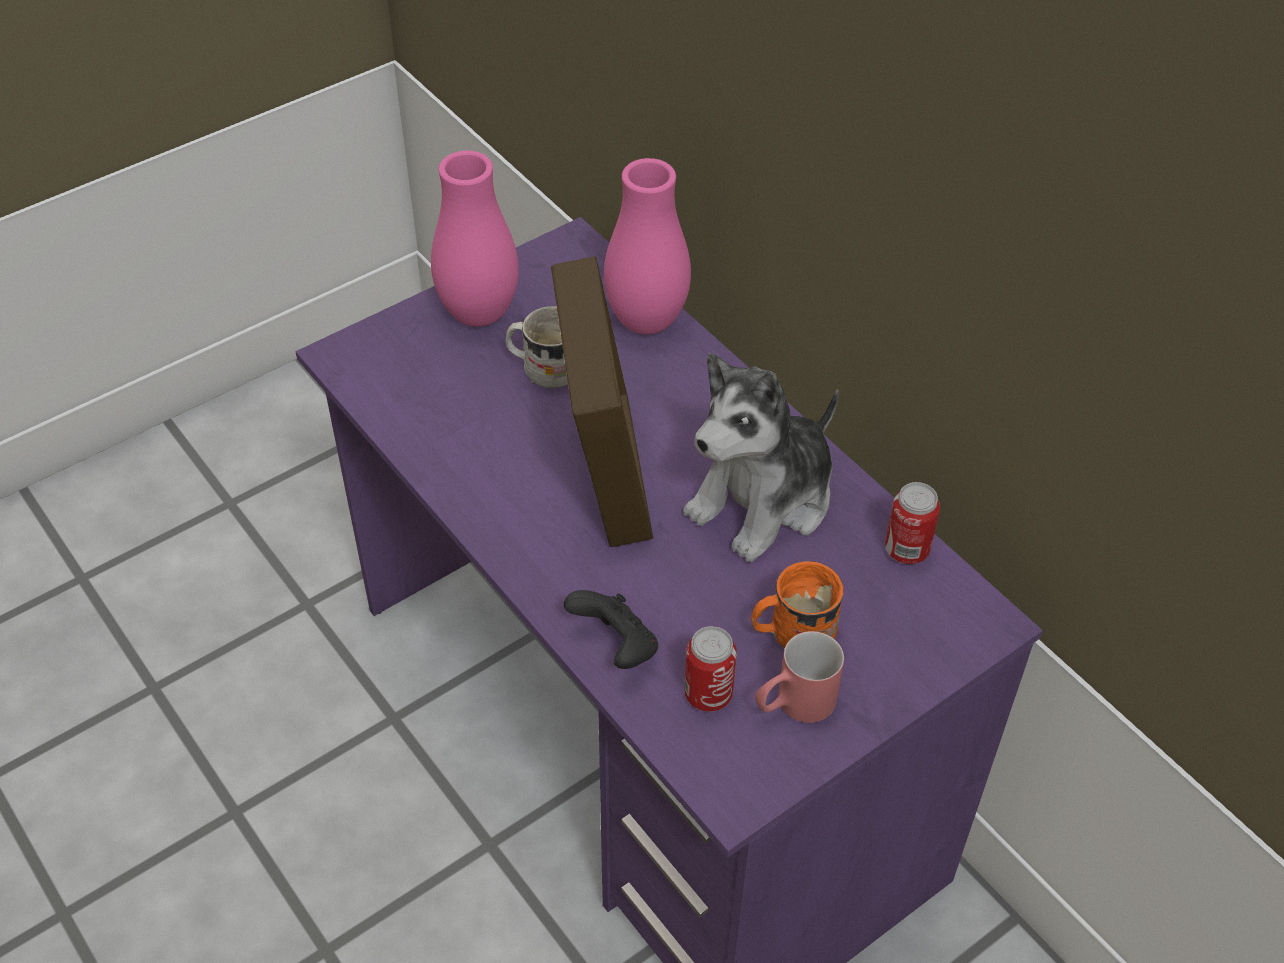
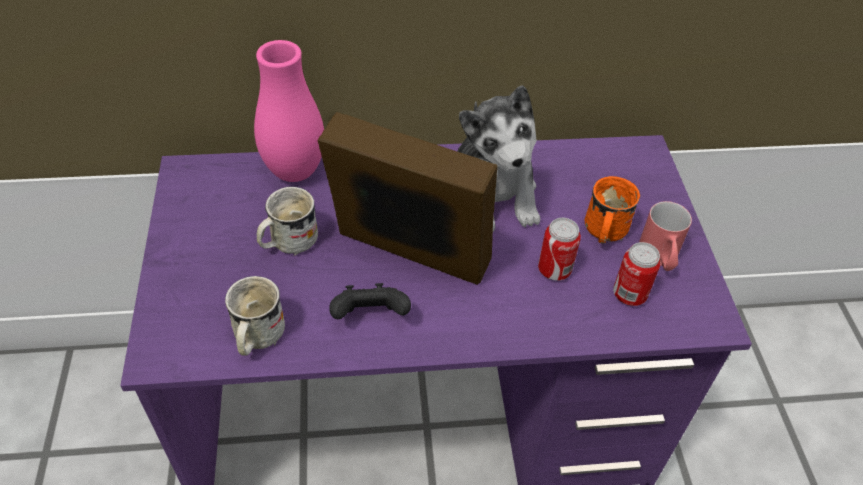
camera: 60 degrees left, 0 degrees up
pink vase [431,151,519,327] -> none
black game controller [564,590,658,669] -> black game controller moved to [329,283,411,319]
can [885,482,940,564] -> can moved to [538,218,581,281]
none -> white mug [225,276,285,356]

